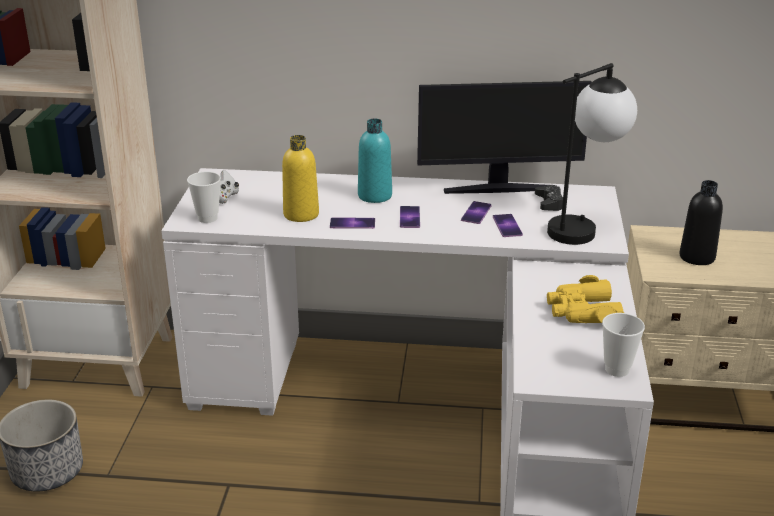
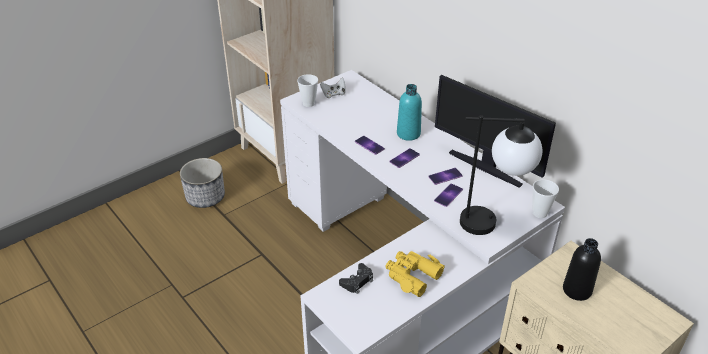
camera: 45 degrees right, 10 degrees up
yellow bottle [282,135,319,222] -> none
black game controller [535,185,563,211] -> black game controller moved to [339,263,373,294]
cup [602,313,645,377] -> cup moved to [532,179,559,218]

